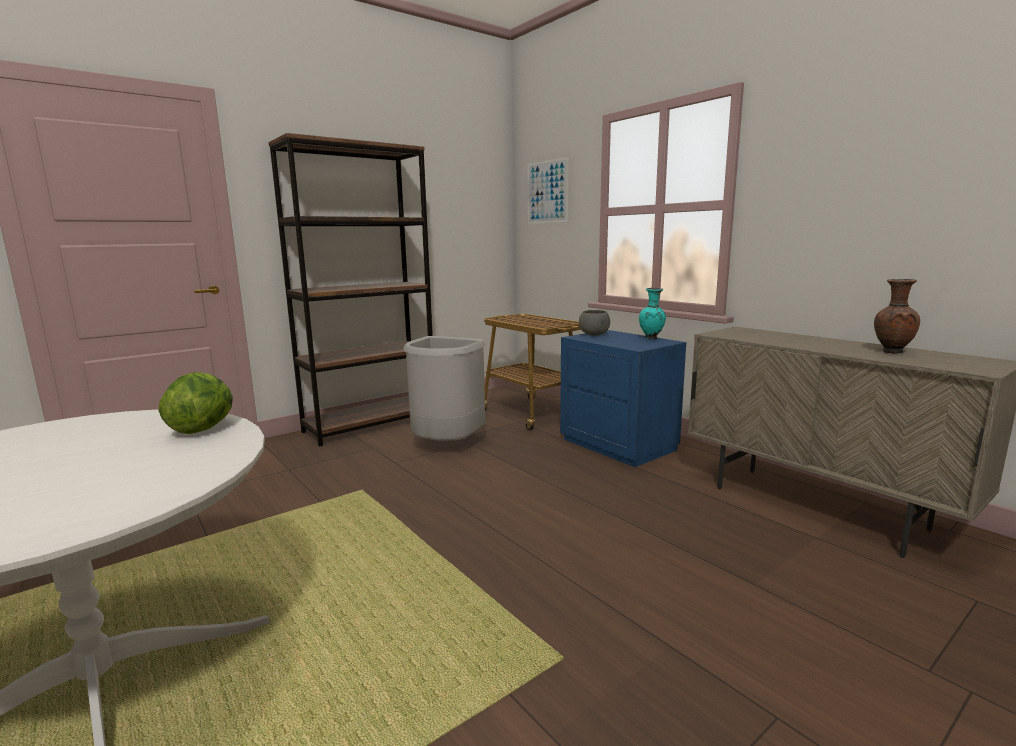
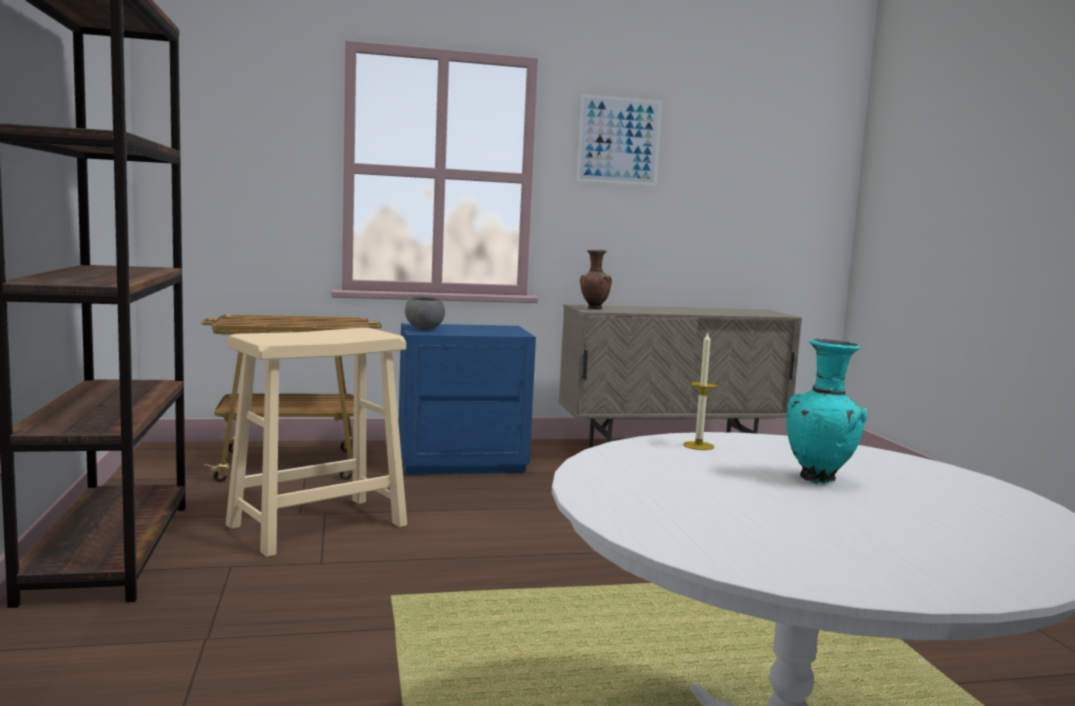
camera: 65 degrees left, 5 degrees down
lettuce [159,372,233,434] -> candle [683,333,717,450]
grey trash can [403,336,486,441] -> beige stool [226,328,407,557]
picture [528,157,569,224] -> picture moved to [577,94,662,186]
turquoise vase [639,288,666,340] -> turquoise vase moved to [787,338,867,484]
brown vase [874,279,920,354] -> brown vase moved to [580,250,612,309]

